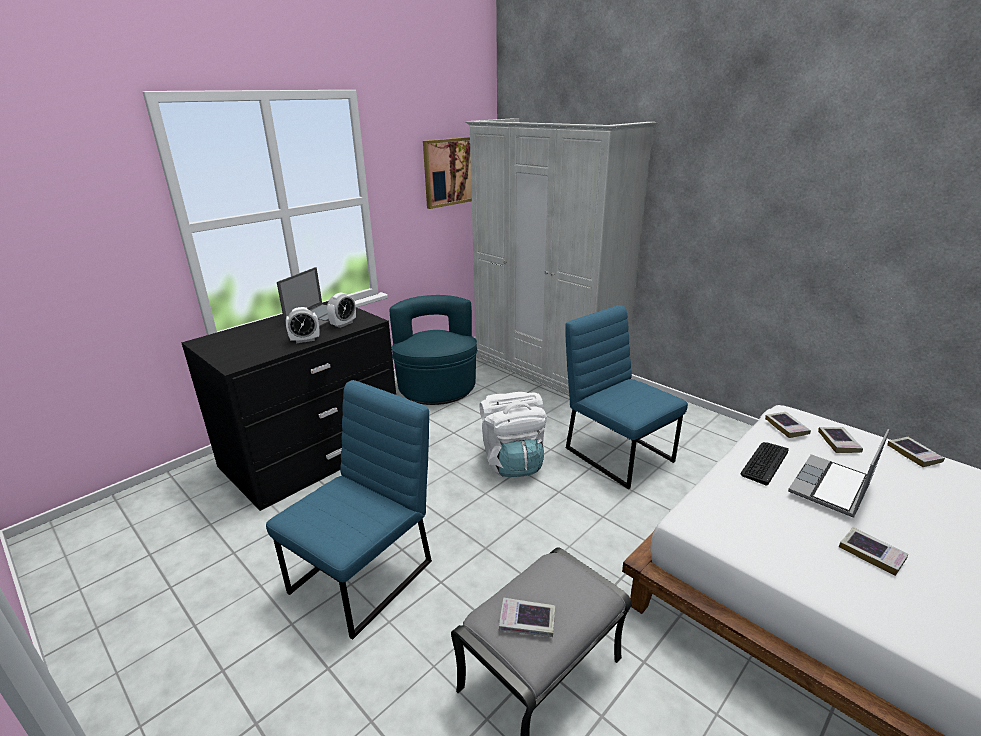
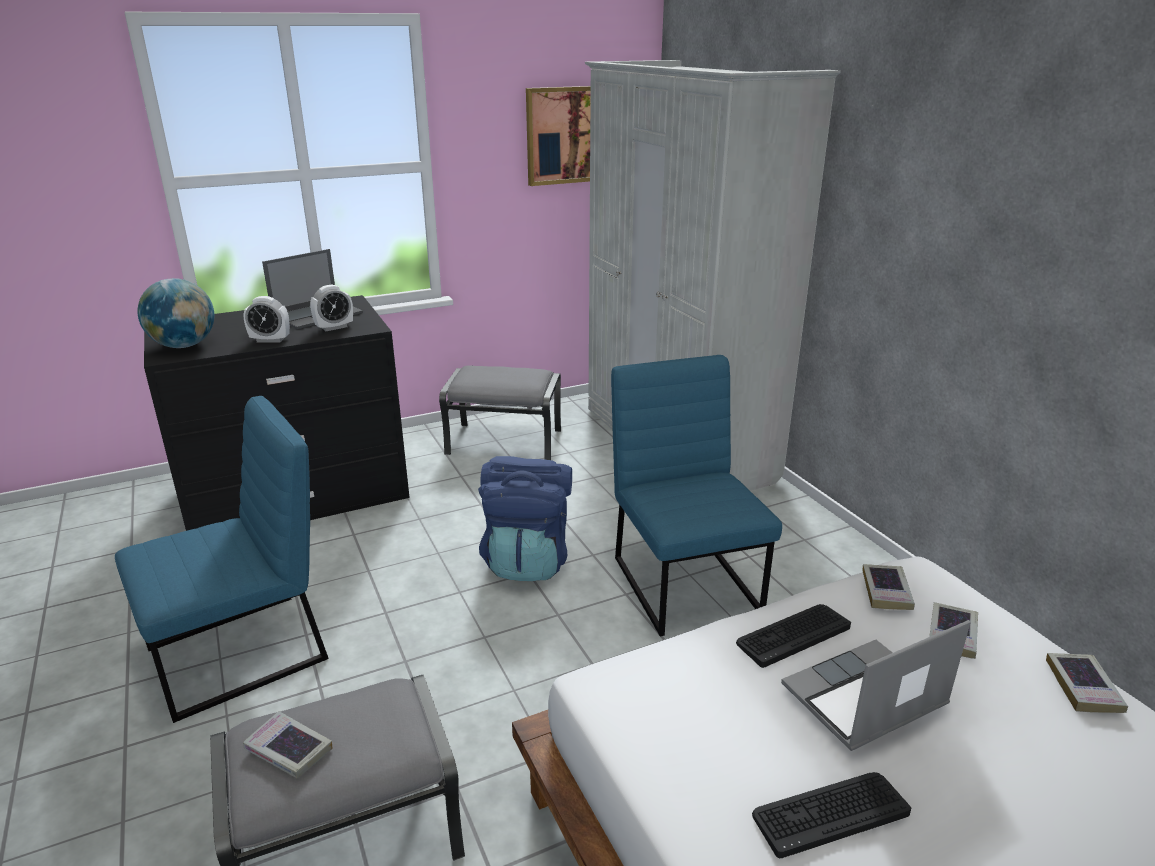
camera: 20 degrees right, 0 degrees up
turquoise armchair [390,295,477,405] -> grey ottoman [439,366,561,460]
white backpack [480,392,547,477] -> blue backpack [478,456,572,581]
book [839,527,909,576] -> keyboard [752,772,911,858]
none -> globe [137,278,214,348]

